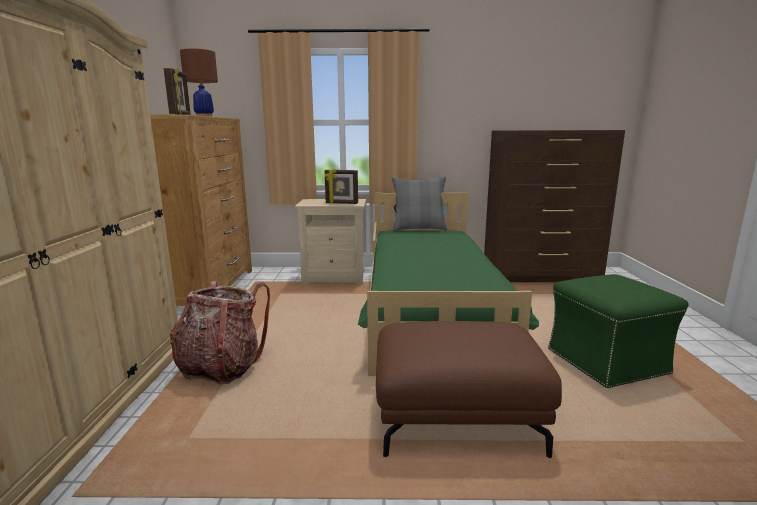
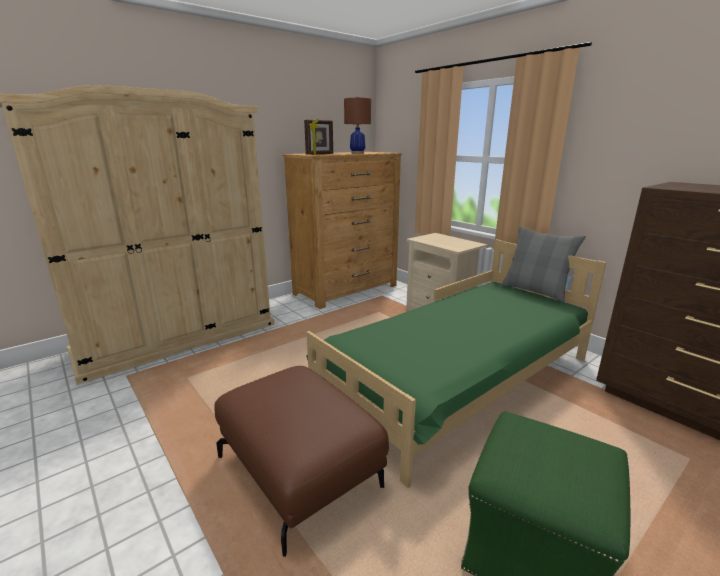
camera: 50 degrees right, 5 degrees up
backpack [170,281,270,385] -> none
picture frame [324,169,358,204] -> none

